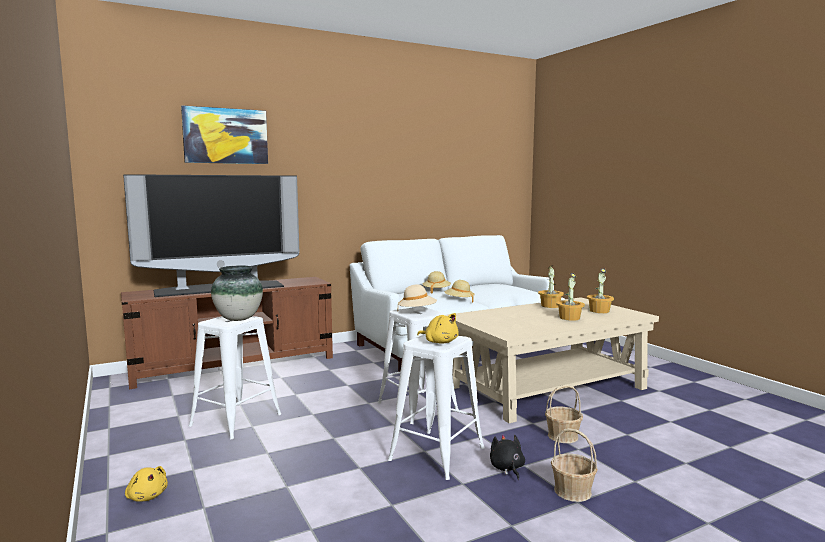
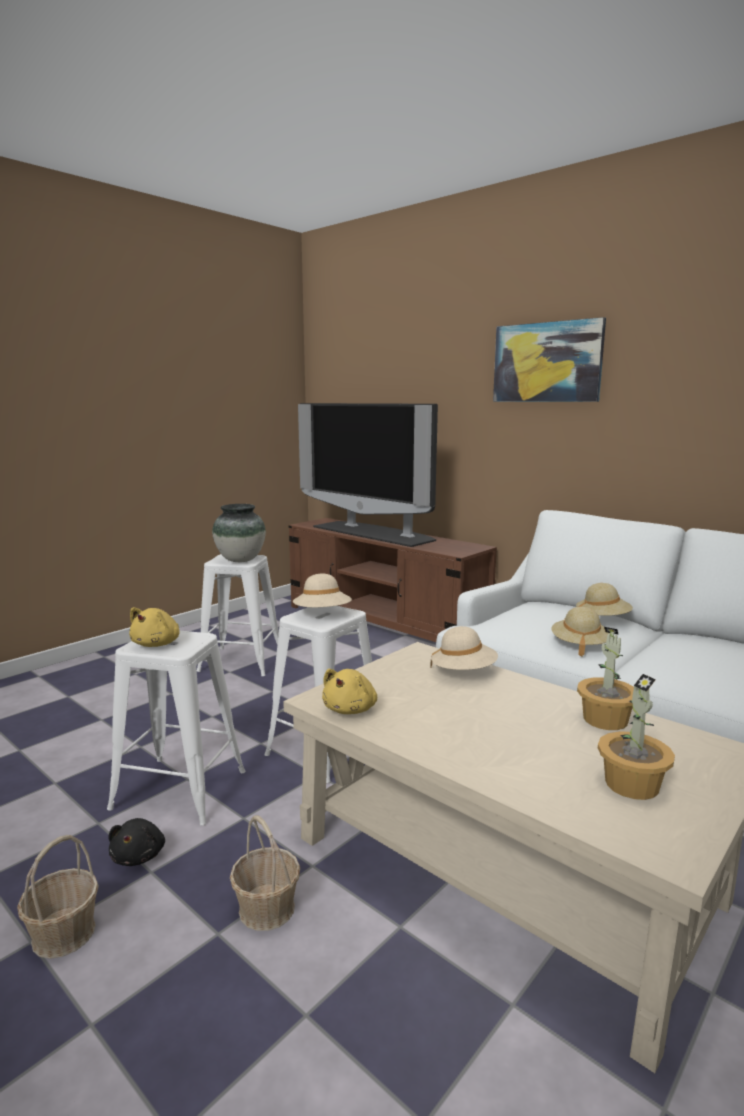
camera: 70 degrees right, 5 degrees up
yellow plush toy [125,466,168,502] -> yellow plush toy moved to [322,669,377,714]
picture [181,105,268,164] -> picture moved to [493,317,606,402]
black plush toy [490,434,525,480] -> black plush toy turned 120 degrees clockwise [108,818,165,866]
potted plant [556,273,585,321] -> none
none -> beige hat [430,626,498,670]

